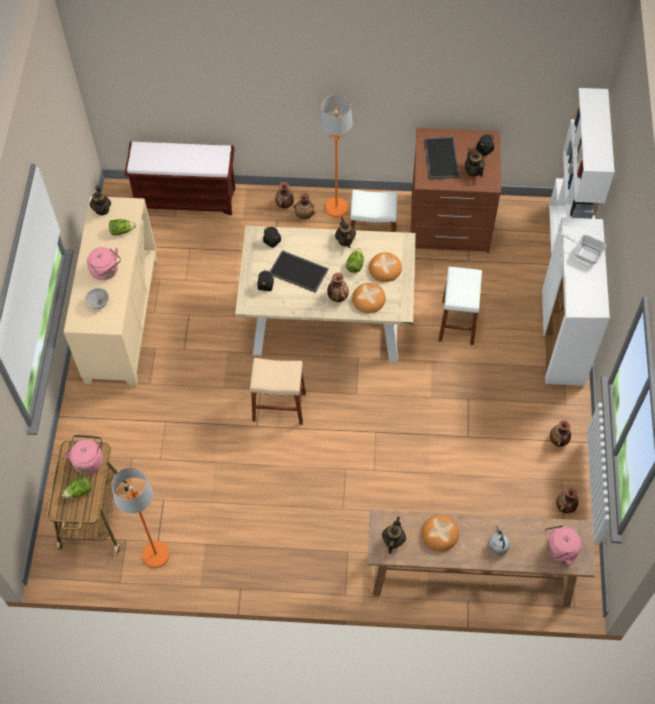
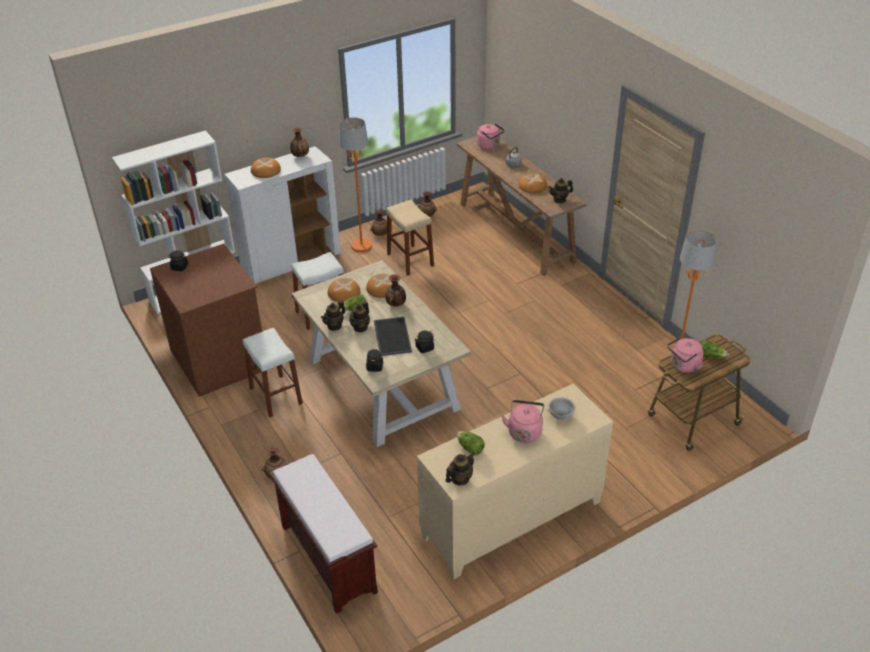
camera: 125 degrees left, 20 degrees down
beige stool [250,358,306,425] -> beige stool moved to [386,200,434,276]
vase [293,193,315,220] -> vase moved to [290,127,309,157]
orange floor lamp [320,95,353,218] -> orange floor lamp moved to [339,118,372,252]
tray [424,137,460,179] -> none
teapot [465,148,485,177] -> teapot moved to [349,302,370,332]
frying pan [558,232,606,265] -> bread [251,158,281,178]

